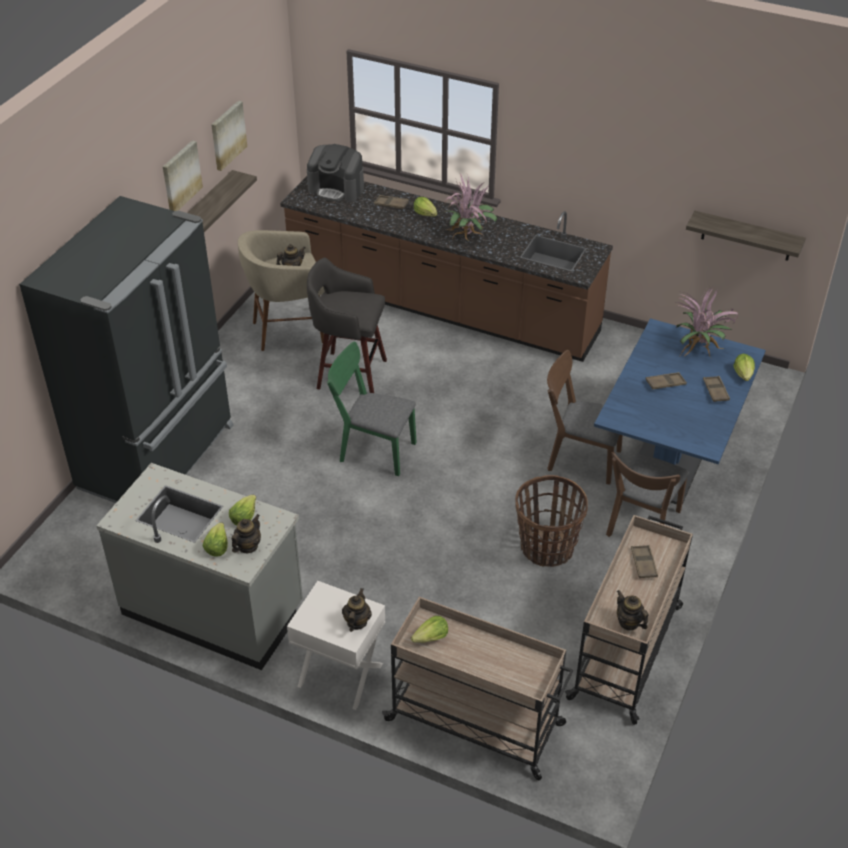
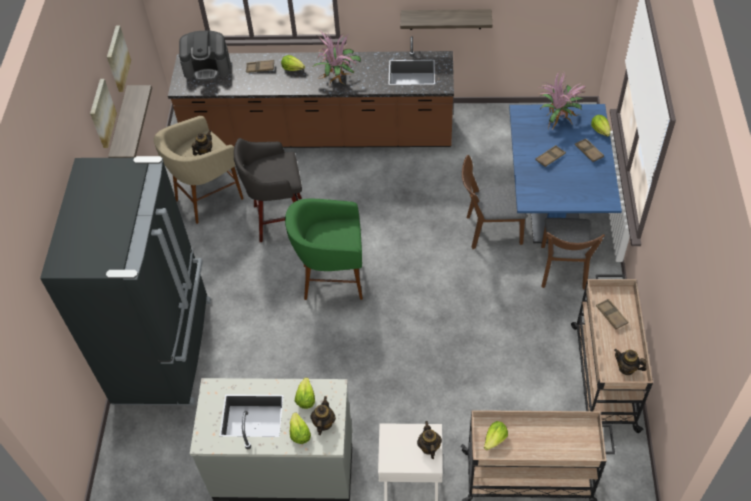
camera: 20 degrees left, 10 degrees up
green chair [327,342,417,476] -> green stool [285,199,363,300]
basket [515,475,588,567] -> none
shelf [686,211,806,261] -> shelf moved to [400,9,492,30]

